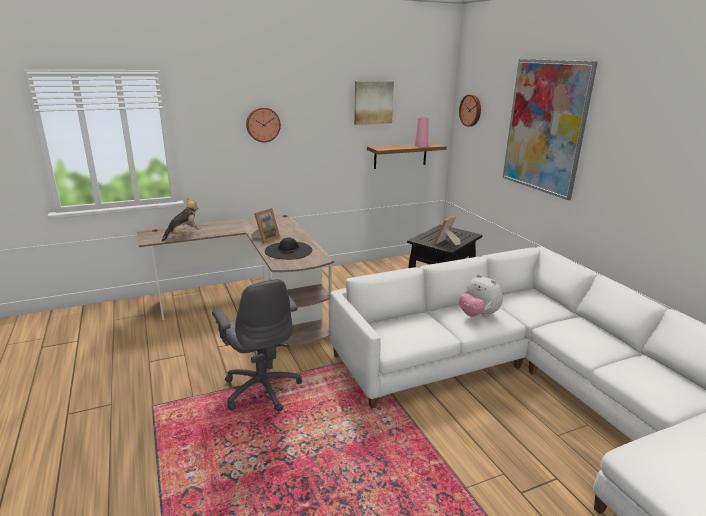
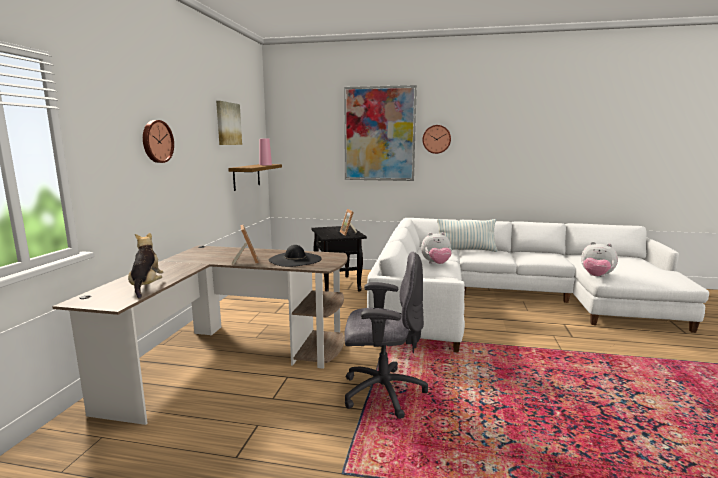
camera: 55 degrees left, 10 degrees down
wall clock [459,94,481,127] -> wall clock moved to [422,125,451,154]
none -> pillow [437,219,498,252]
none -> plush toy [581,242,618,277]

